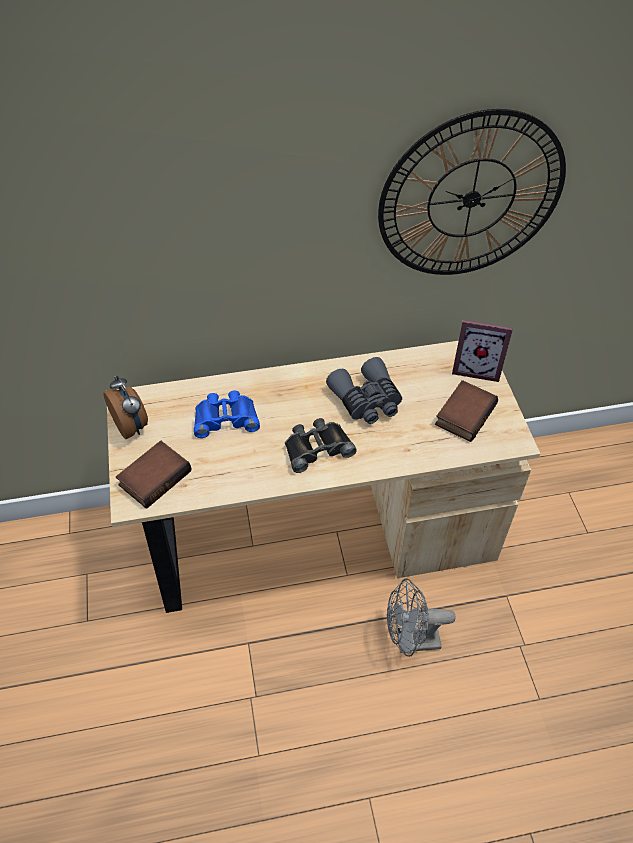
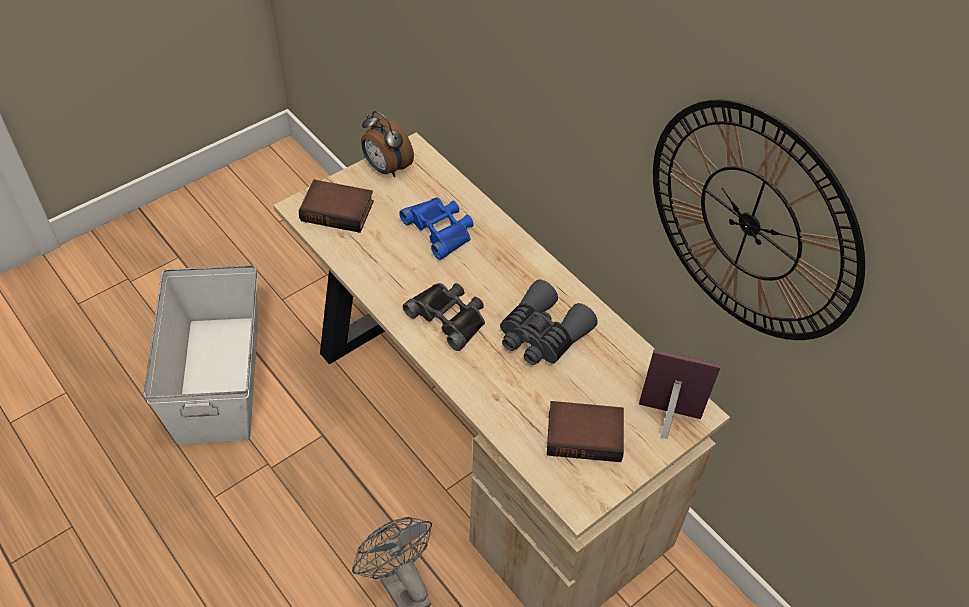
camera: 60 degrees right, 0 degrees up
alarm clock [103,376,148,439] -> alarm clock turned 105 degrees clockwise [361,111,414,177]
picture frame [452,320,513,382] -> picture frame turned 120 degrees clockwise [639,349,721,439]
none -> white storage box [144,265,258,444]

